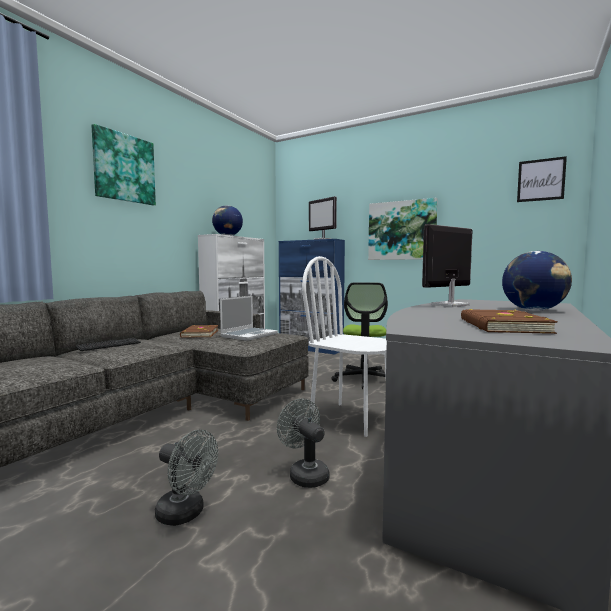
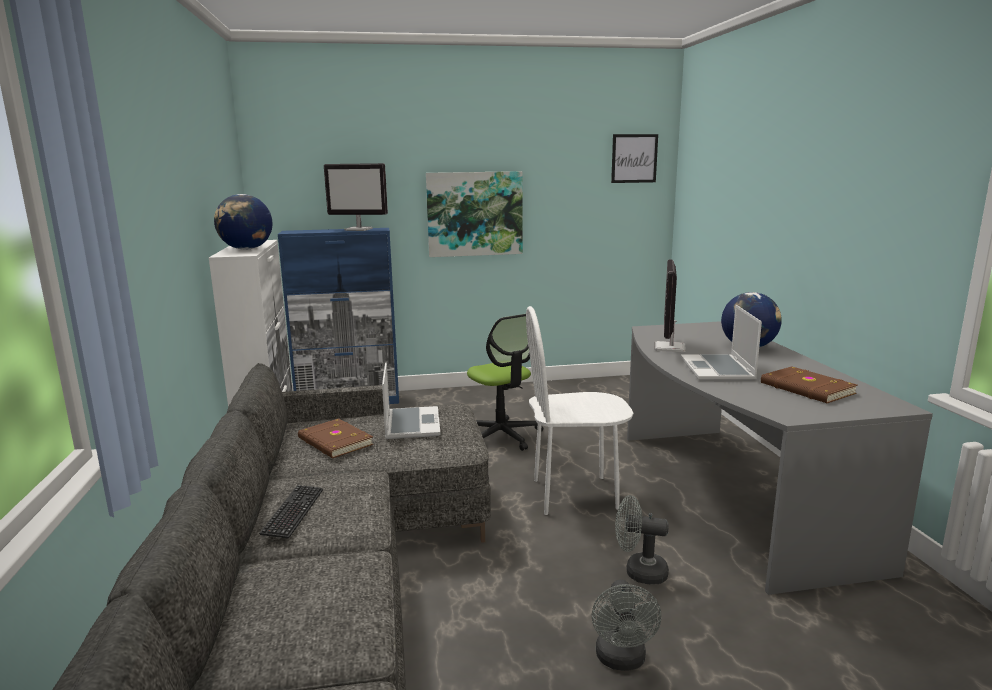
camera: 40 degrees left, 10 degrees up
picture [91,124,156,205] -> none
grey fan [155,430,218,526] -> grey fan turned 105 degrees clockwise [592,580,661,671]
none -> laptop [681,305,762,381]

